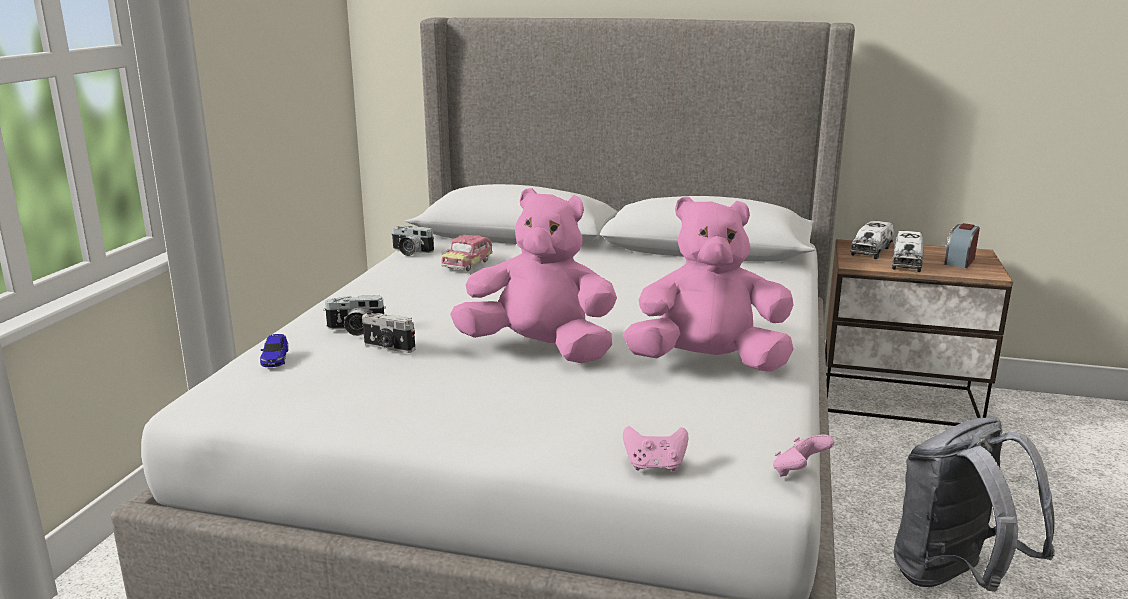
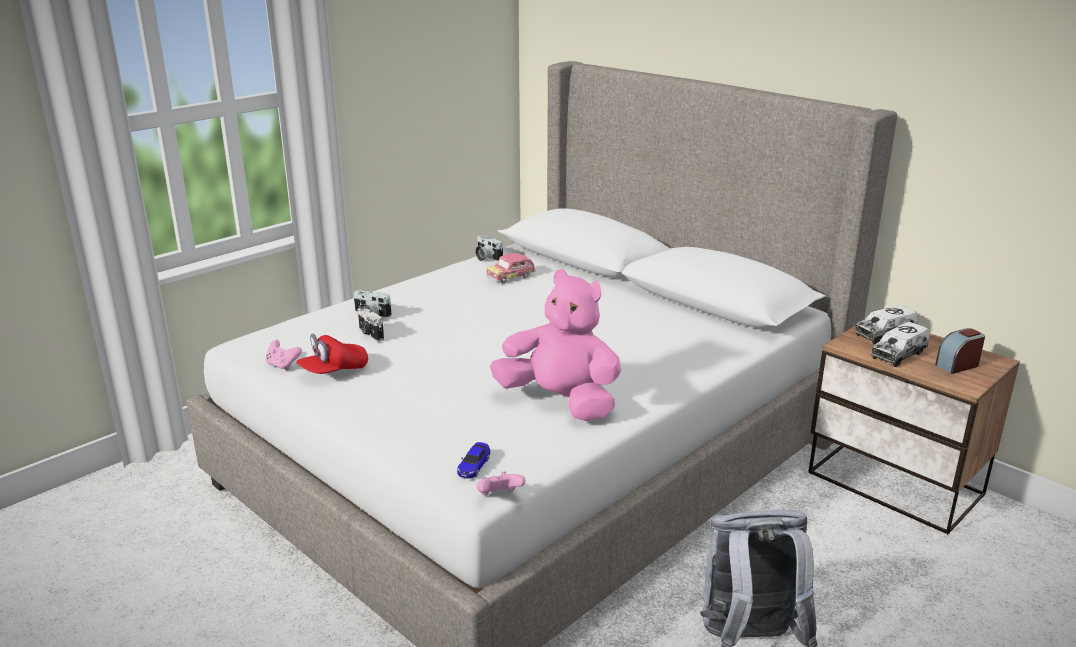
camera: 30 degrees right, 5 degrees up
toy car [260,334,289,367] -> toy car moved to [457,442,490,479]
pink plush toy [450,188,617,363] -> none
pink game controller [623,426,689,471] -> pink game controller moved to [266,340,302,370]
none -> red cap [296,334,368,374]

